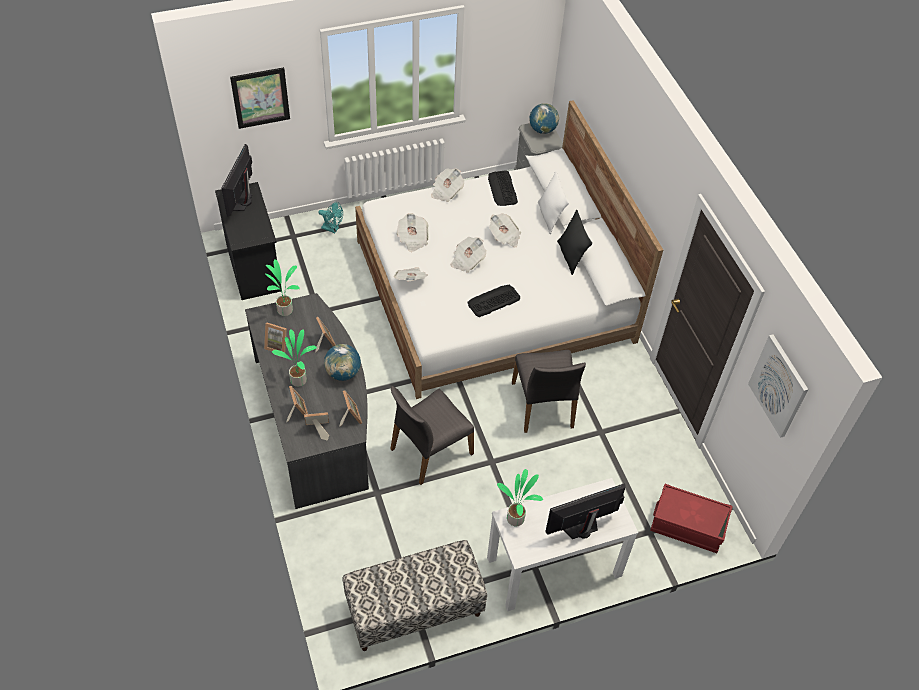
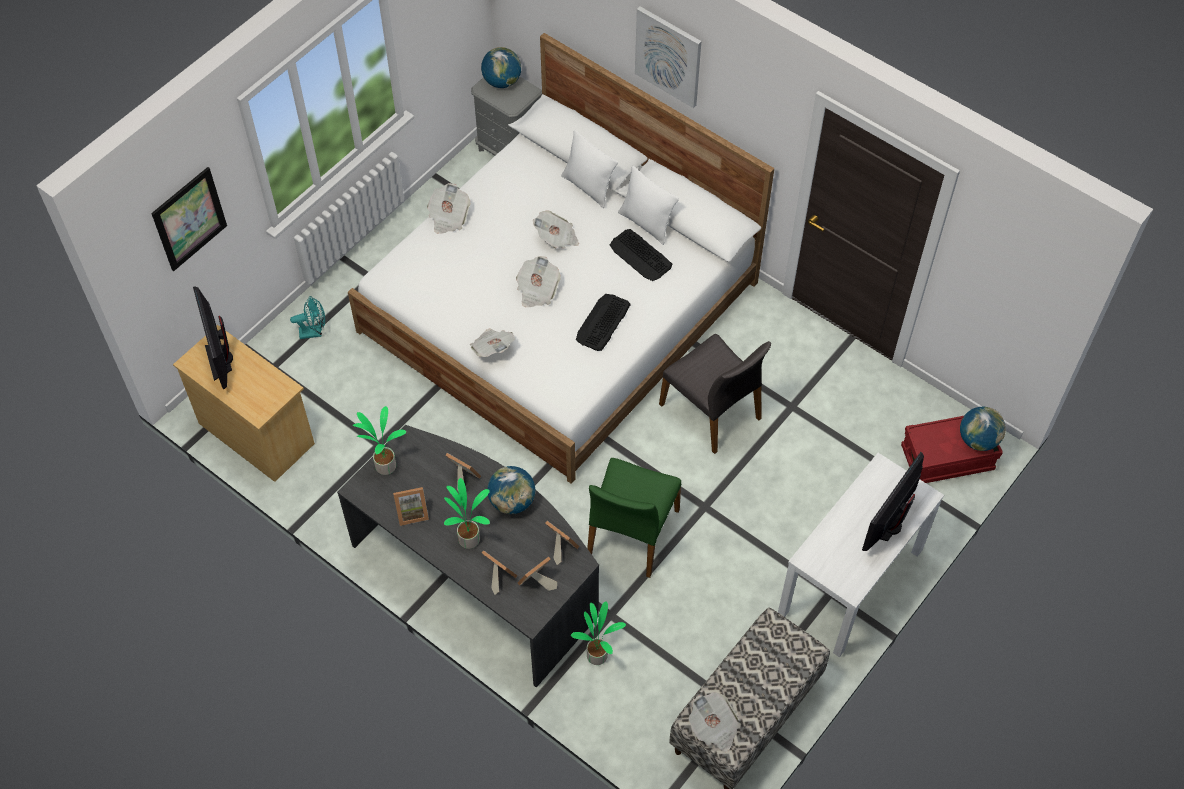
camera: 30 degrees left, 5 degrees up
black dresser [215,182,281,300] -> beige dresser [173,325,315,482]
grey chair [390,386,474,485] -> green chair [587,458,681,578]
newspaper [397,213,429,252] -> newspaper moved to [689,692,741,752]
keyboard [488,170,518,206] -> keyboard moved to [610,229,672,281]
potted plant [497,469,543,526] -> potted plant moved to [571,601,626,665]
black pillow [557,210,592,275] -> white pillow [618,166,679,245]
picture [748,334,808,438] -> picture moved to [635,6,701,108]
none -> globe [960,407,1006,451]

